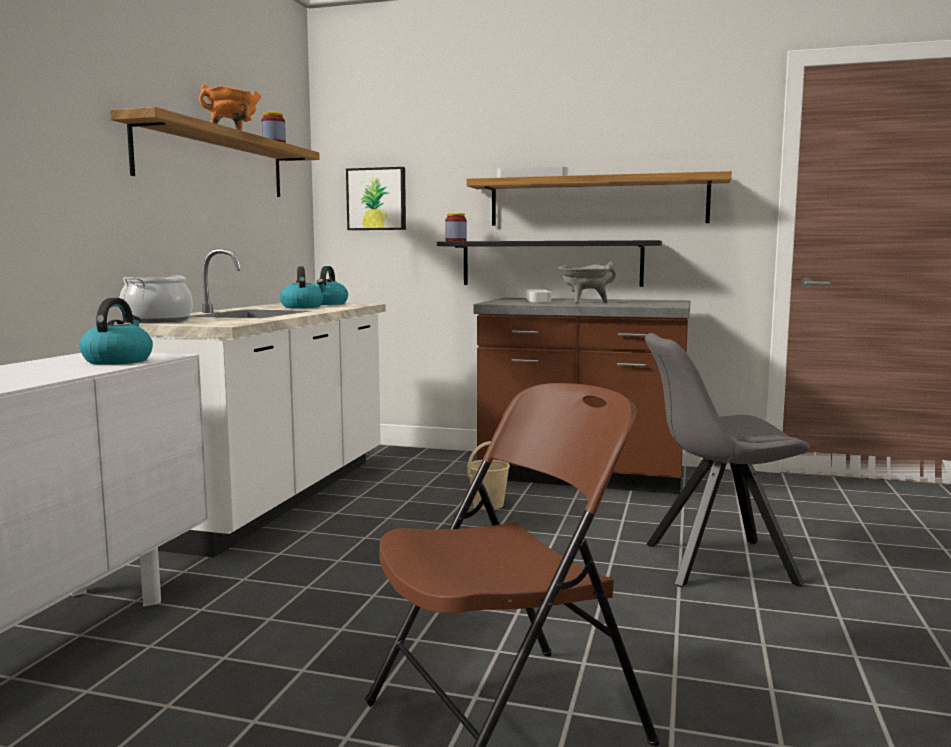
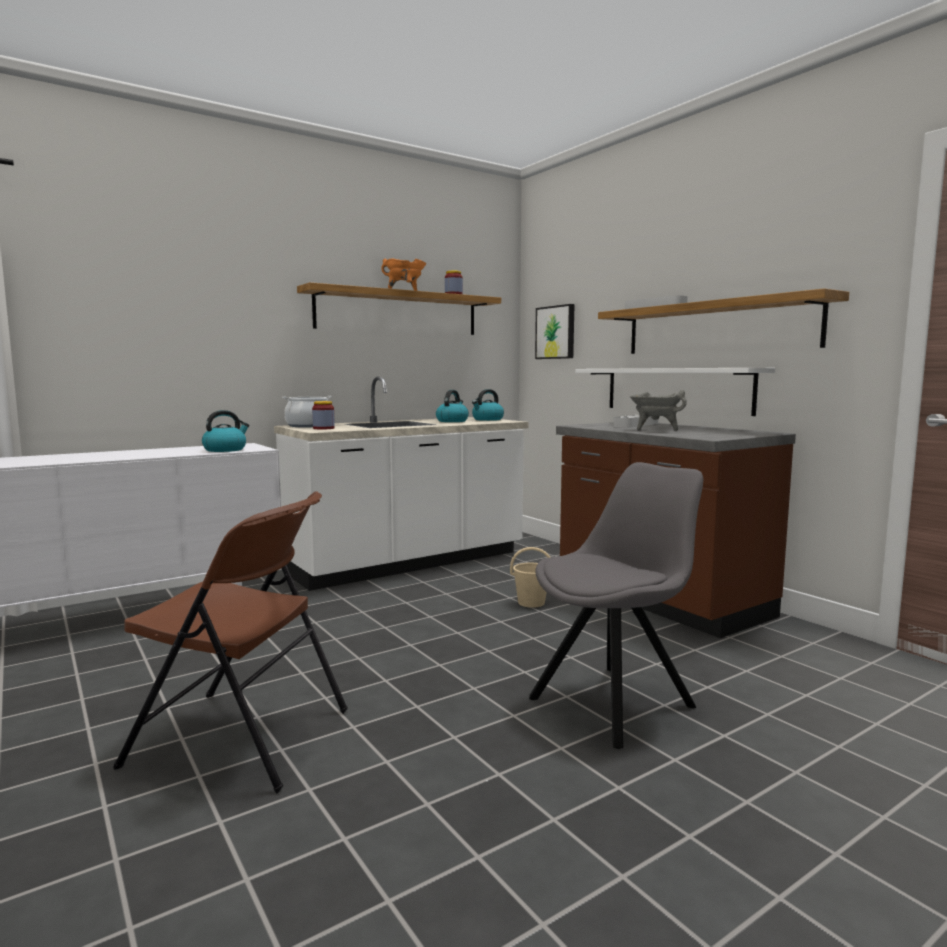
camera: 40 degrees right, 0 degrees up
black shelf [437,240,662,287] -> white shelf [575,368,775,416]
jar [445,213,467,241] -> jar moved to [312,401,335,430]
grey chair [645,333,810,587] -> grey chair turned 105 degrees clockwise [529,462,703,749]

